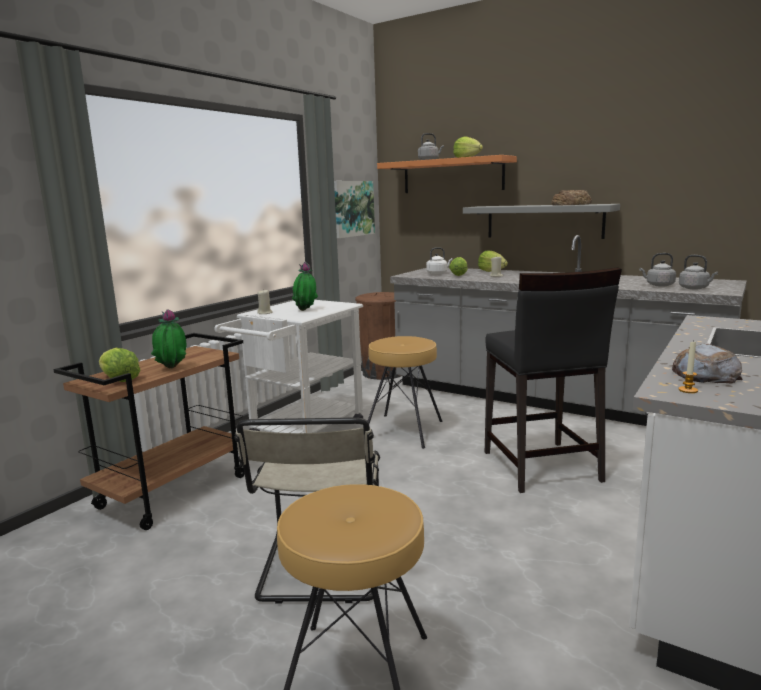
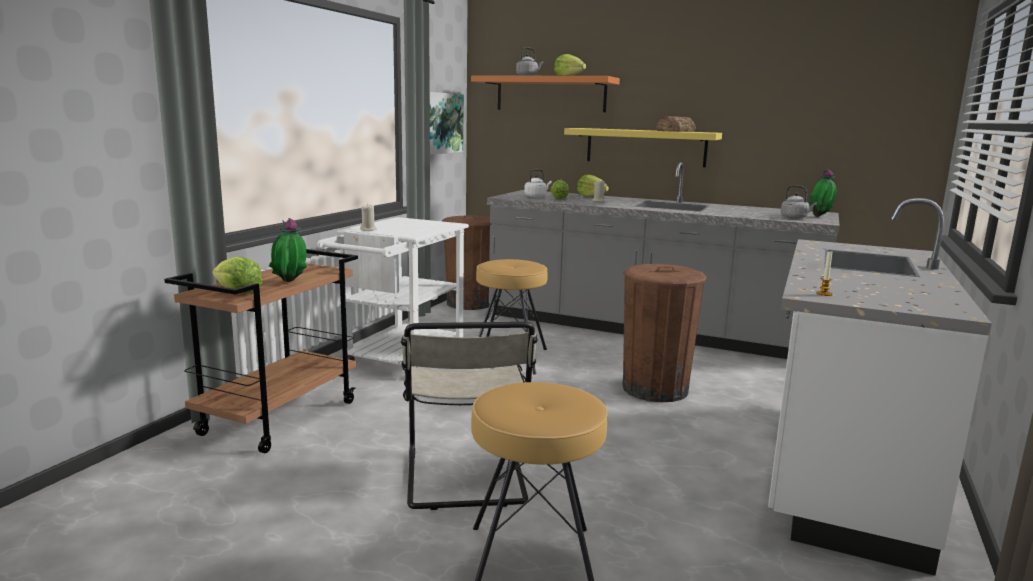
camera: 10 degrees left, 0 degrees up
potted plant [292,262,318,311] -> potted plant moved to [809,168,836,217]
grey shelf [463,204,620,239] -> yellow shelf [564,128,722,167]
black stool [485,267,622,493] -> brown trash can [622,264,706,402]
grey kettle [640,253,676,287] -> none
bread [672,343,743,384] -> none

